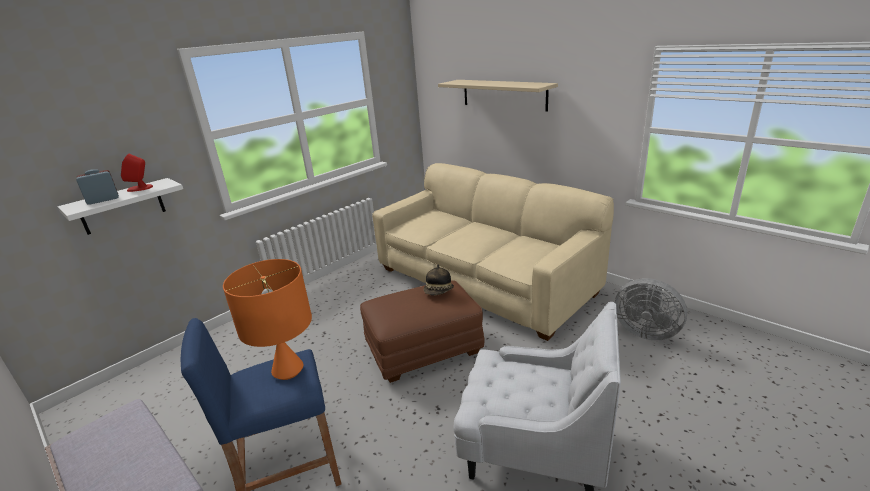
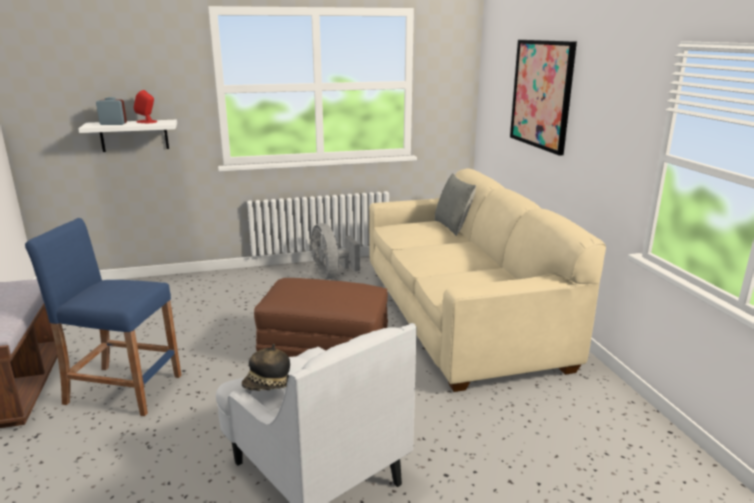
camera: 30 degrees right, 5 degrees down
orange table lamp [223,259,312,380] -> none
hat [424,264,454,296] -> hat moved to [242,344,290,391]
beige shelf [438,80,558,112] -> picture [510,40,577,156]
grey fan [615,278,687,341] -> grey fan moved to [310,223,360,279]
none -> grey pillow [435,173,476,236]

